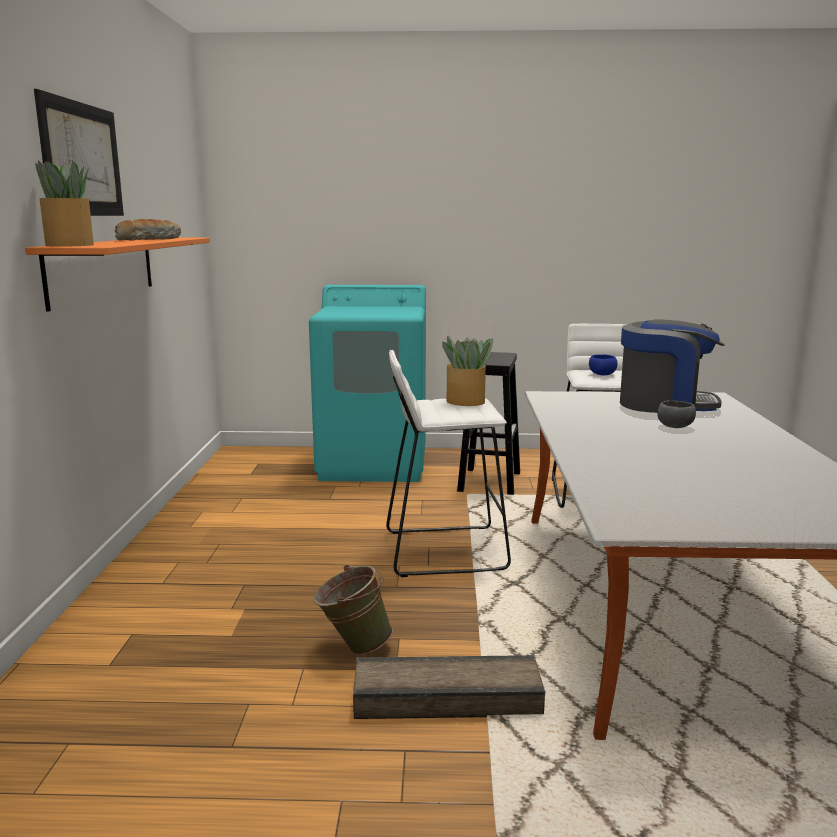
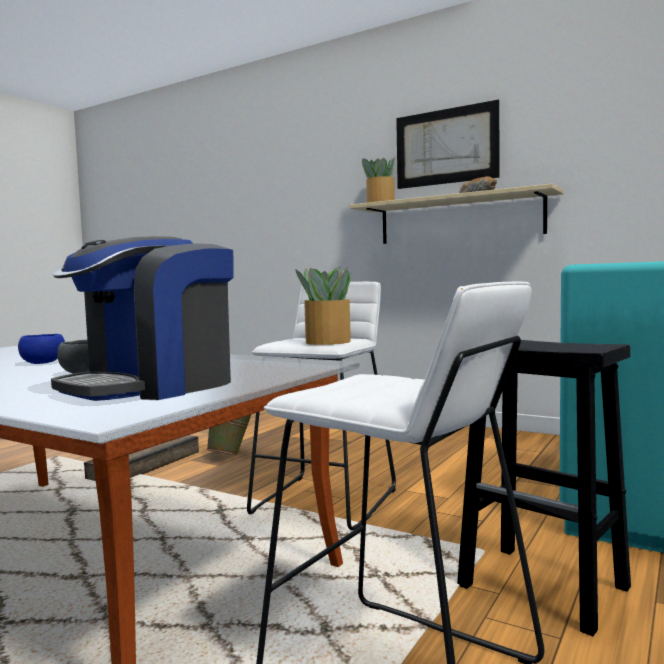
camera: 120 degrees right, 10 degrees down
orange shelf [25,238,210,312] -> beige shelf [349,184,564,244]
blue bowl [589,354,618,375] -> blue bowl moved to [18,334,65,364]

